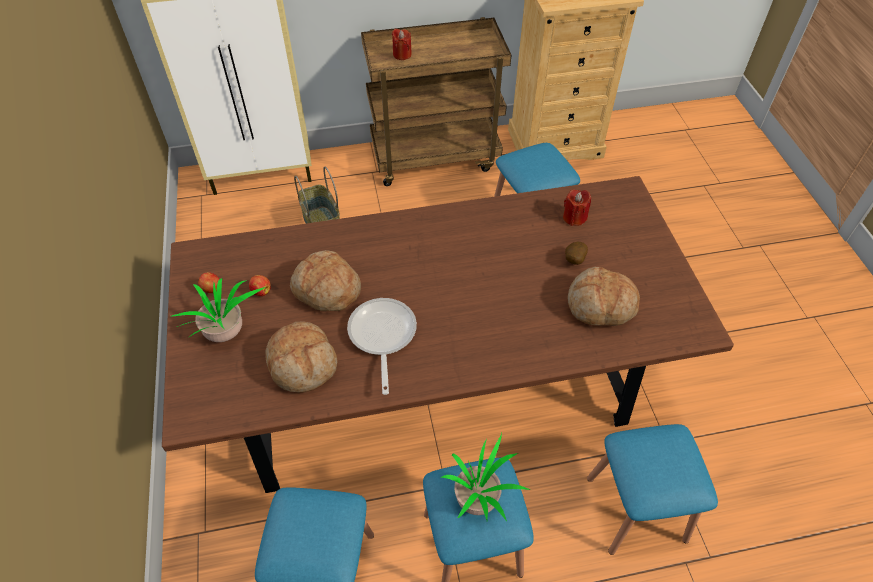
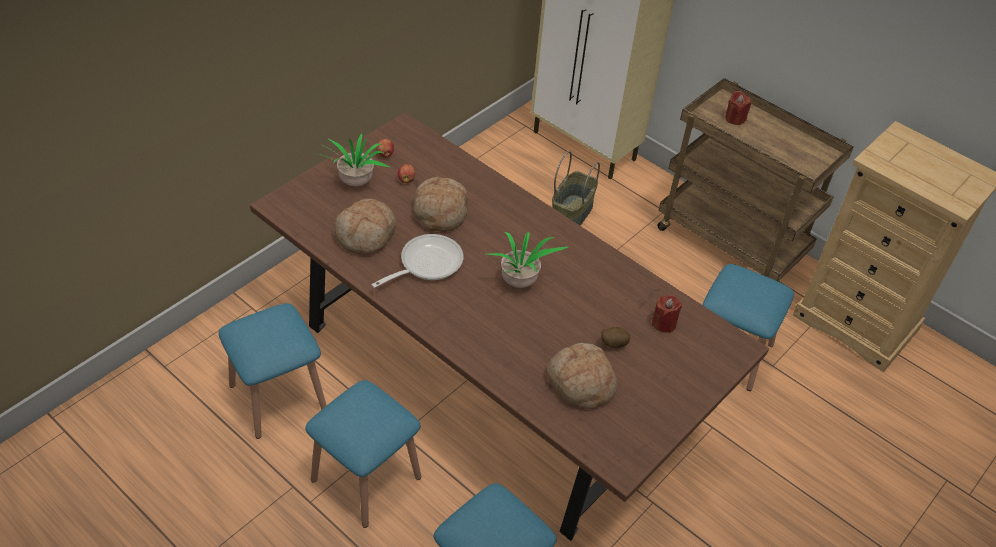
camera: 50 degrees right, 5 degrees down
potted plant [441,433,530,521] -> potted plant moved to [487,232,568,288]

